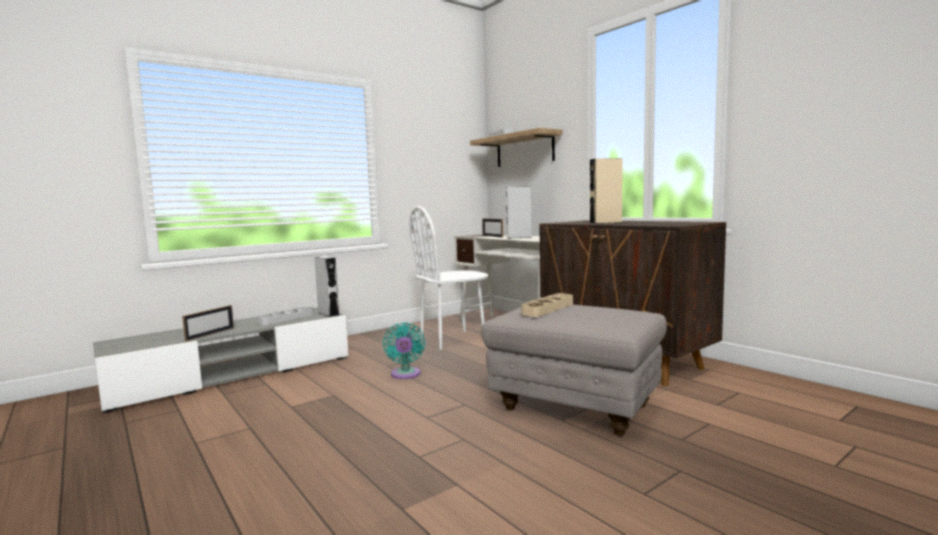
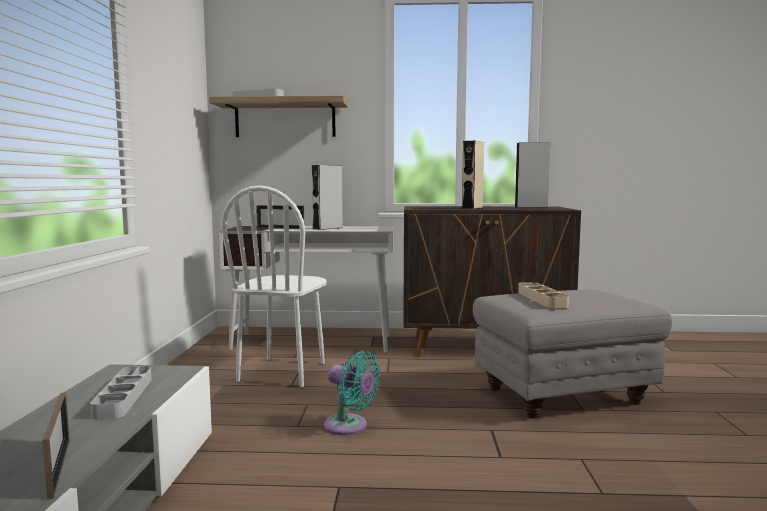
camera: 50 degrees left, 0 degrees up
grey speaker [314,256,339,317] -> grey speaker moved to [515,142,550,208]

